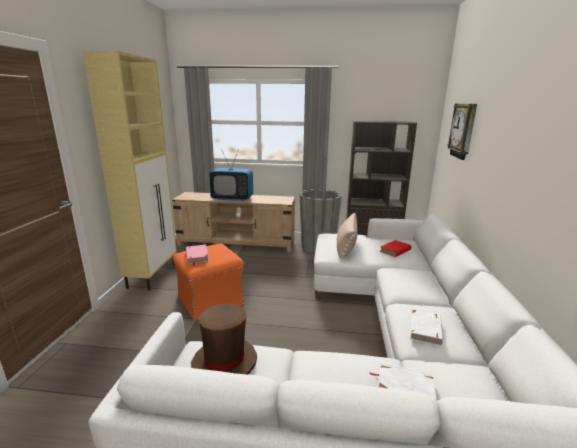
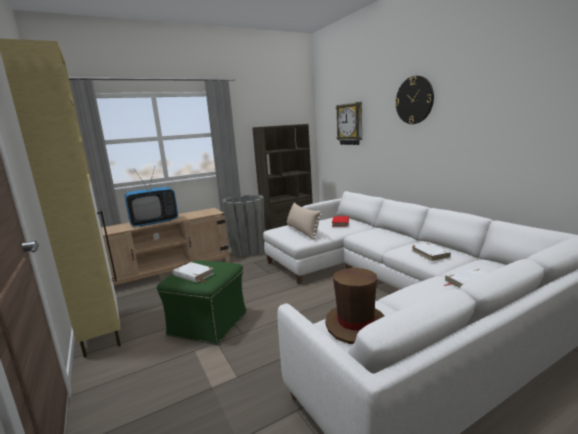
camera: 35 degrees left, 5 degrees down
orange ottoman [172,244,245,321] -> green ottoman [157,260,247,345]
pink book [186,245,209,266] -> white book [173,262,214,283]
none -> wall clock [395,76,434,124]

